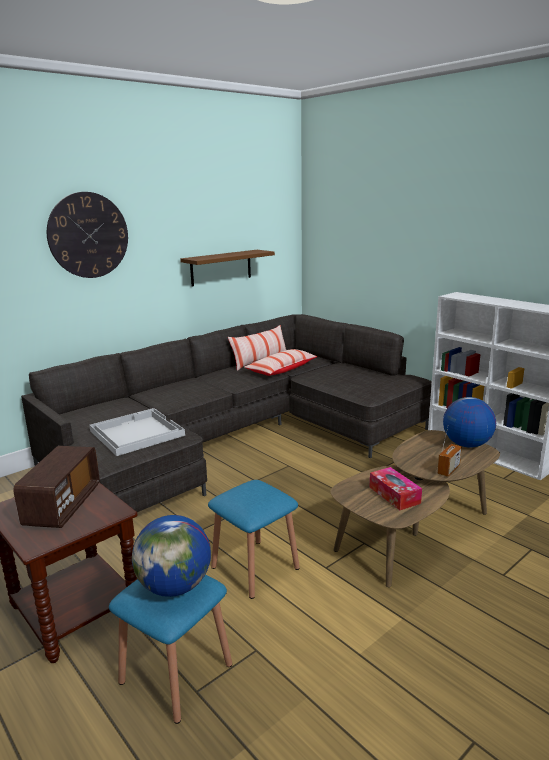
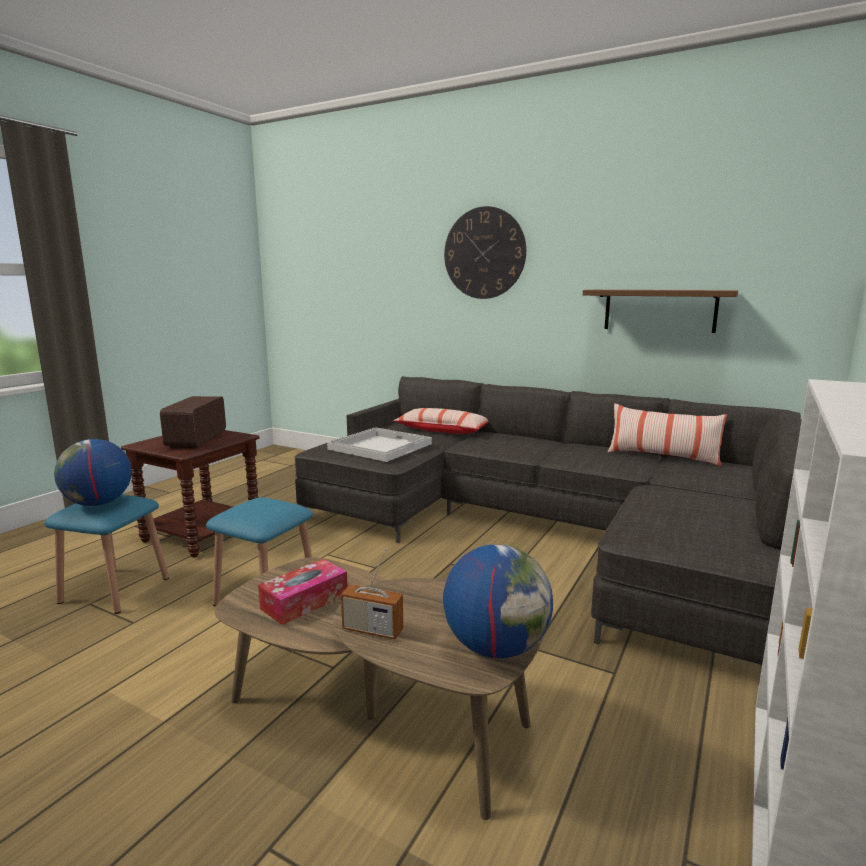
camera: 70 degrees right, 5 degrees down
radio [13,446,99,528] -> radio turned 105 degrees clockwise [160,396,226,448]
pillow [244,349,318,376] -> pillow moved to [393,408,489,434]

